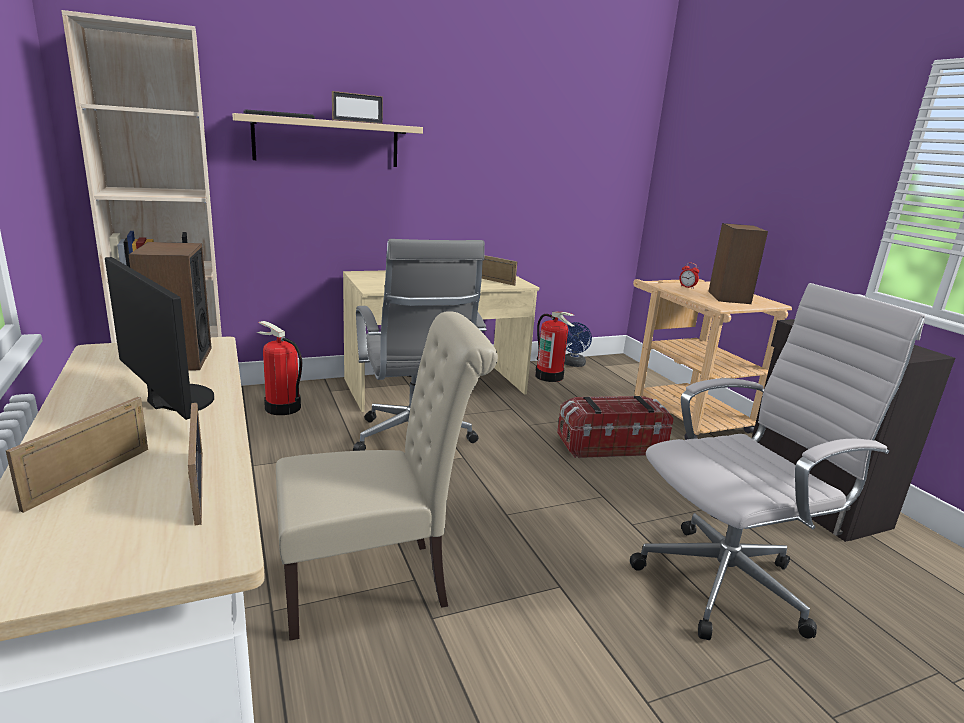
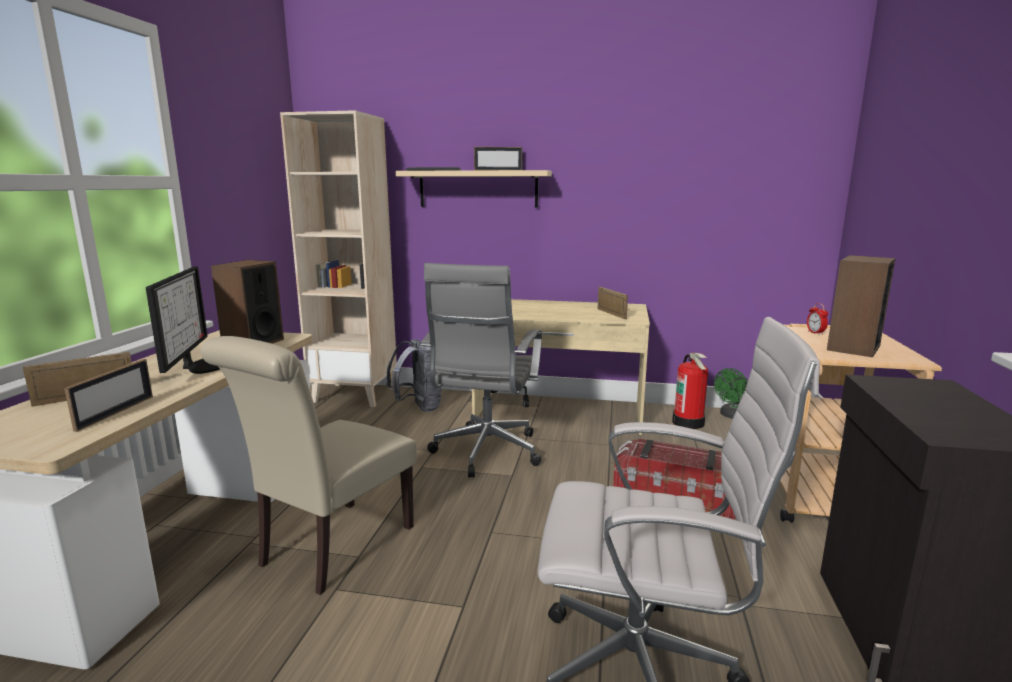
camera: 35 degrees right, 5 degrees down
fire extinguisher [257,321,302,415] -> grey backpack [387,339,443,412]
beige chair [276,311,498,641] -> beige chair turned 105 degrees clockwise [201,336,417,595]
blue fan [564,322,592,367] -> green fan [714,368,748,419]

